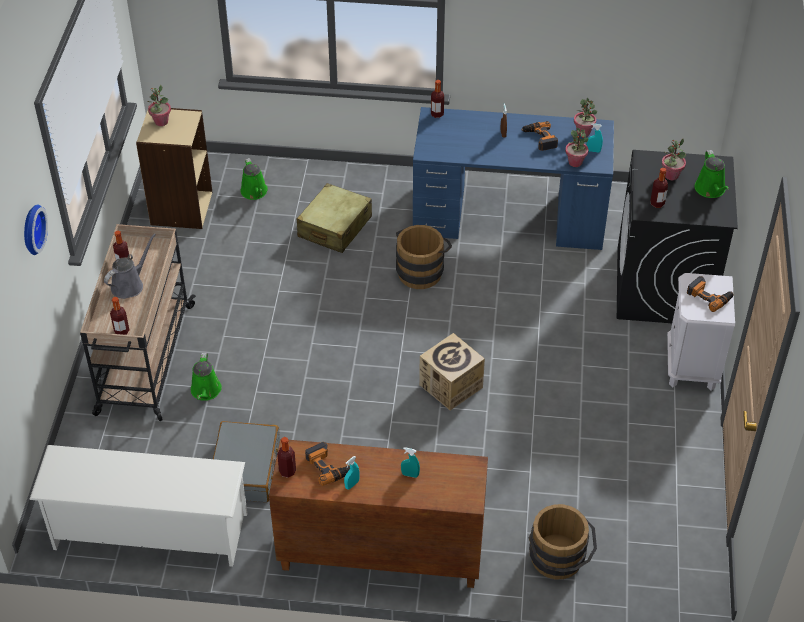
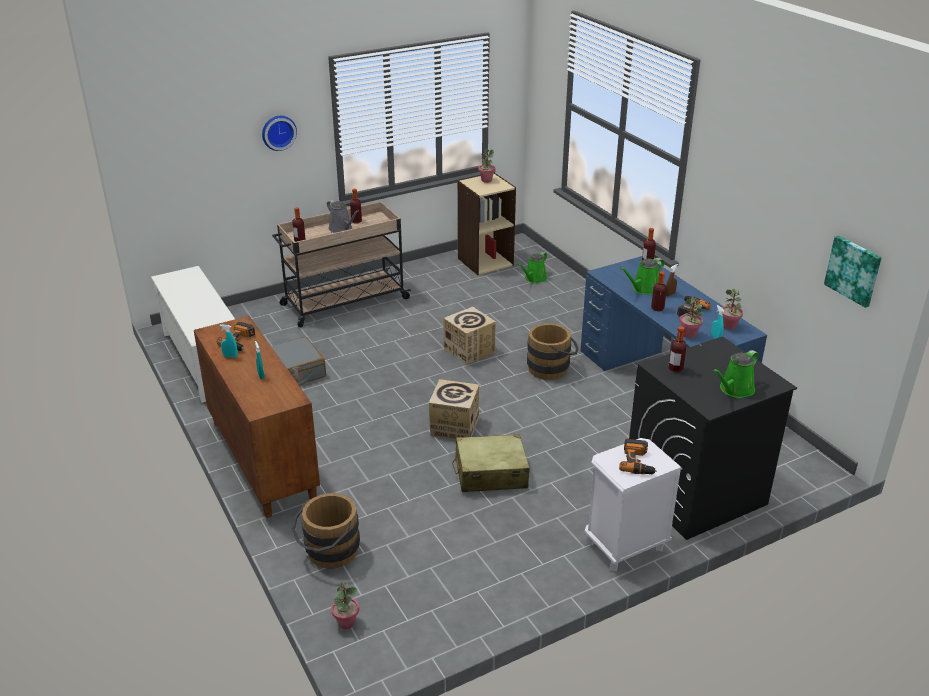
camera: 55 degrees right, 15 degrees down
grey watering can [104,233,156,299] -> grey watering can turned 45 degrees clockwise [327,200,359,233]
green watering can [191,353,222,401] -> green watering can moved to [620,258,665,294]
bottle [277,437,296,478] -> bottle moved to [651,271,667,311]
beige suitcase [297,183,372,253] -> beige suitcase moved to [452,434,530,492]
potted plant [662,139,686,180] -> potted plant moved to [331,582,359,629]
none -> cardboard box [443,307,496,365]
none -> picture [824,236,882,308]

